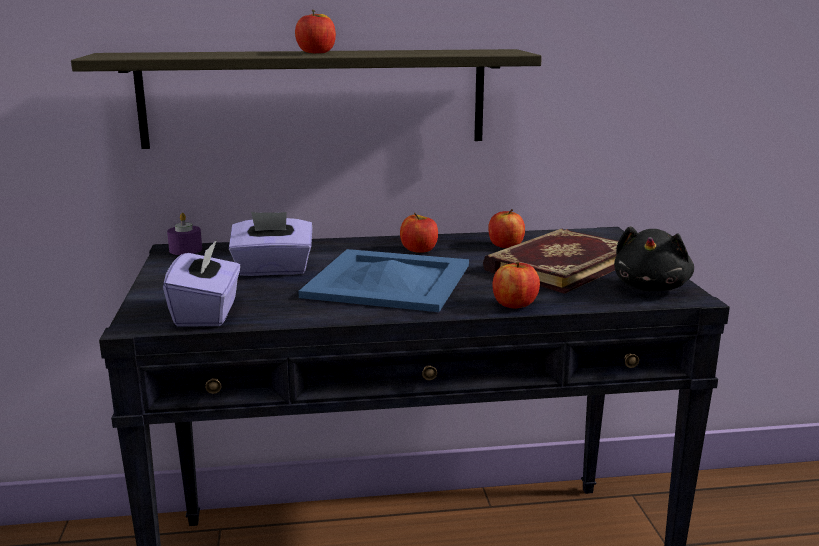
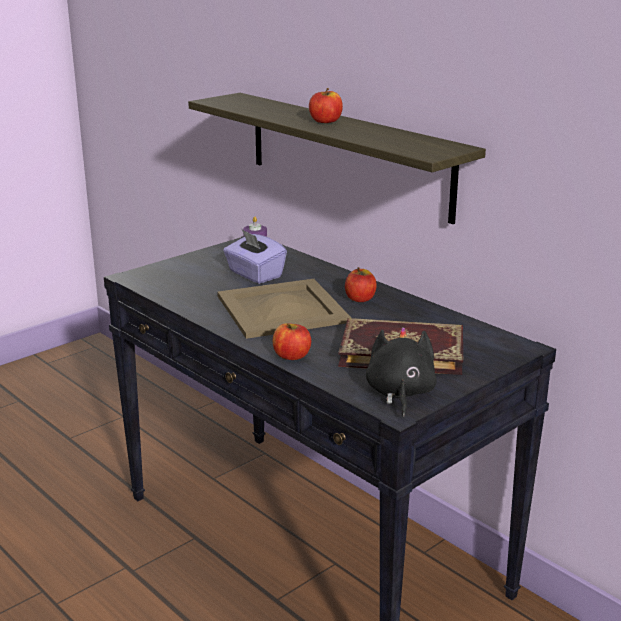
camera: 55 degrees right, 5 degrees up
purple tissue box [163,240,241,327] -> none
blue tray [298,249,469,312] -> beige tray [217,279,351,339]
apple [488,209,525,248] -> none
black plush toy [614,226,694,291] -> black plush toy turned 105 degrees clockwise [366,327,437,417]

